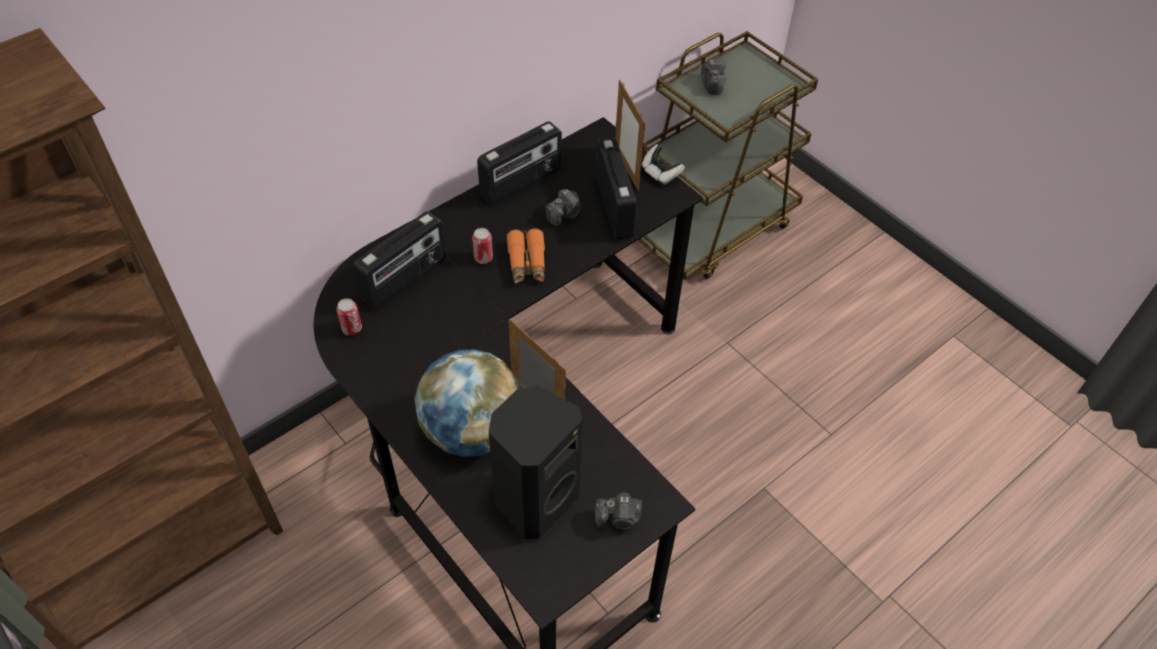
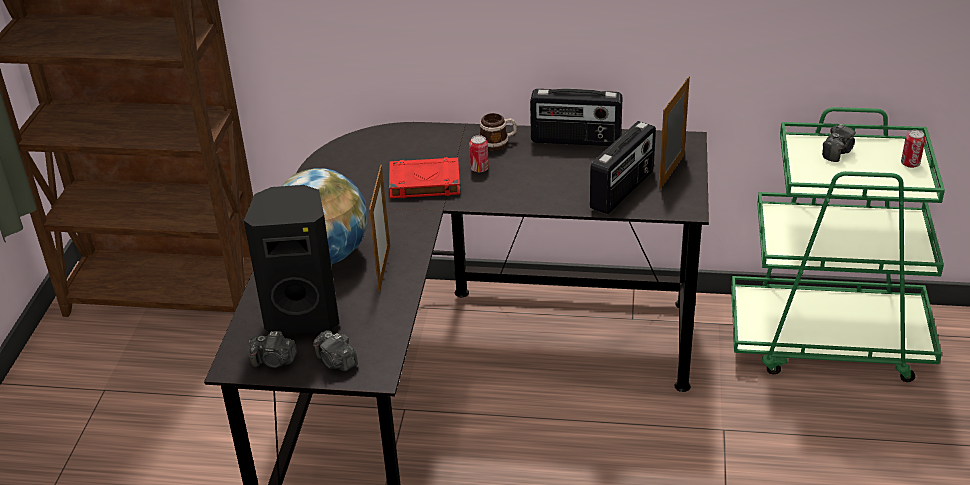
camera: 50 degrees right, 15 degrees down
can [336,298,362,335] -> can moved to [901,130,925,168]
radio [354,211,446,309] -> none
orange binoculars [506,228,545,284] -> none
camera [545,189,582,226] -> camera moved to [248,331,297,368]
brown cart [639,31,818,280] -> green cart [731,107,945,382]
game controller [641,144,685,185] -> none
none -> red book [389,157,460,198]
none -> mug [480,113,517,151]

